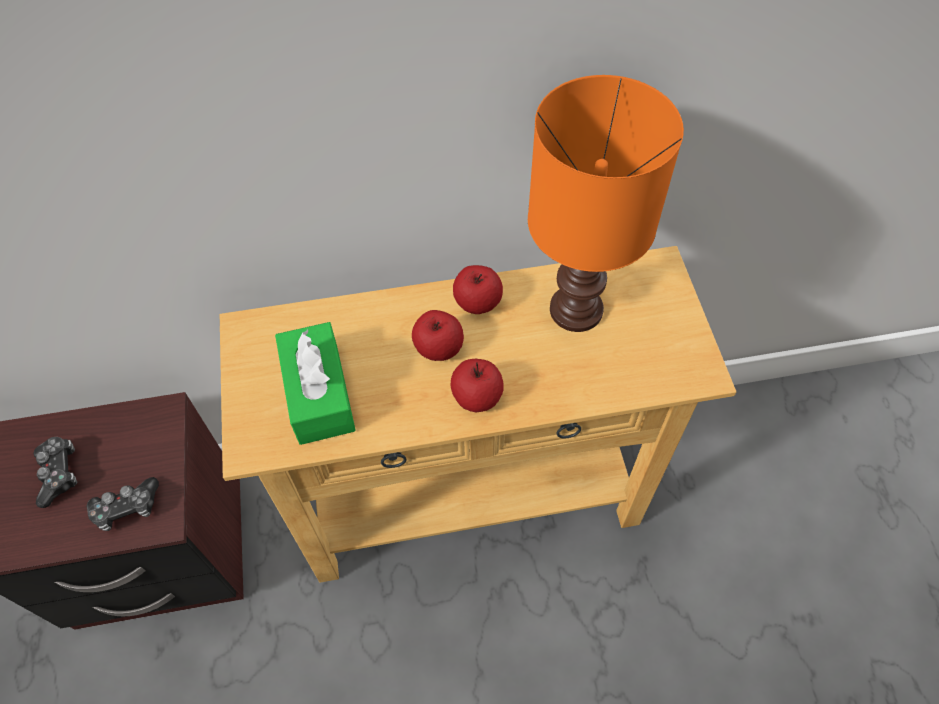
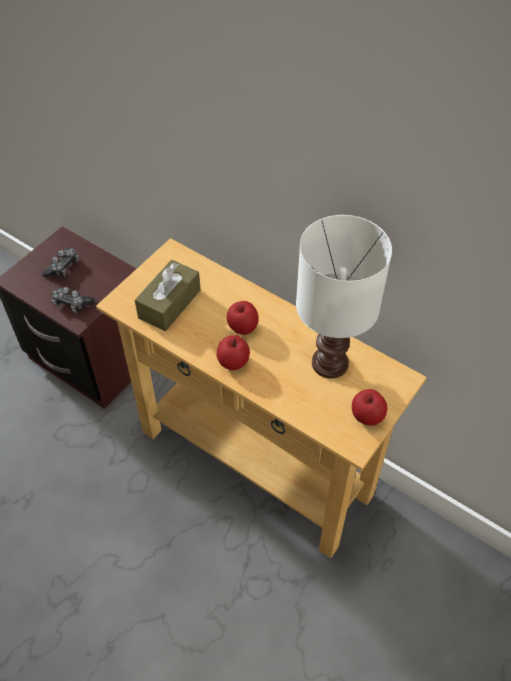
camera: 45 degrees right, 5 degrees down
green tissue box [275,322,355,445] -> brown tissue box [135,260,201,331]
apple [453,265,503,314] -> apple moved to [352,389,387,426]
orange table lamp [528,75,684,332] -> white table lamp [296,215,392,379]

